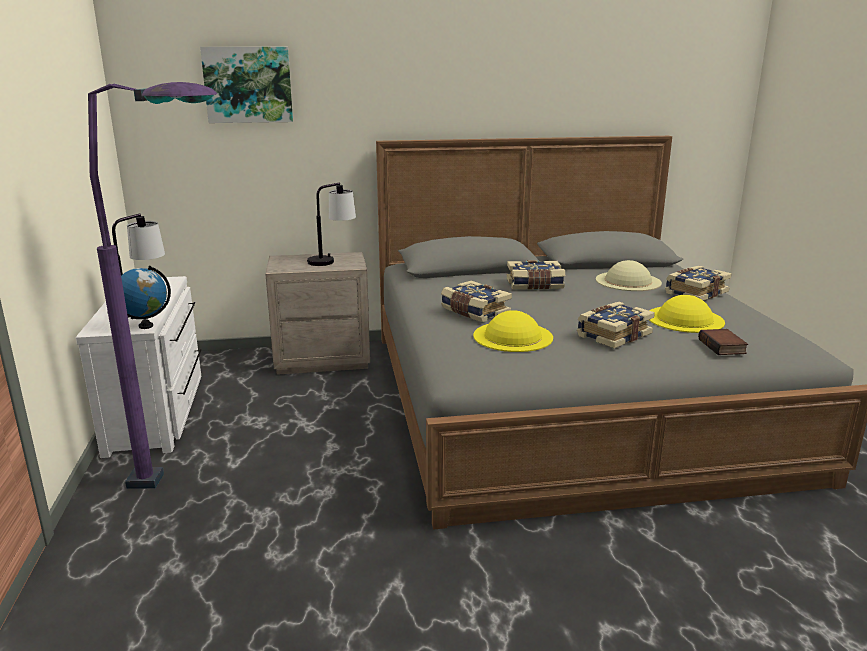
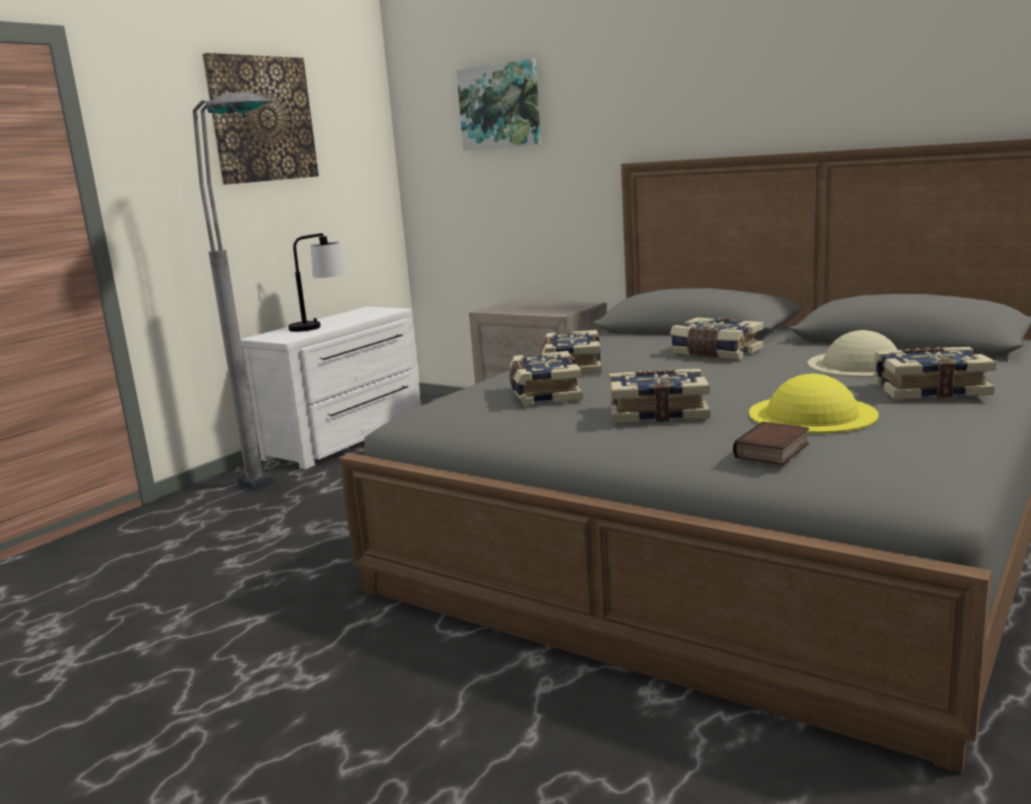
camera: 45 degrees right, 5 degrees down
purple floor lamp [88,82,217,489] -> grey floor lamp [193,92,274,490]
globe [121,266,171,329] -> none
table lamp [307,183,356,266] -> none
yellow hat [473,310,553,352] -> book [509,351,583,405]
none -> picture [202,53,319,185]

